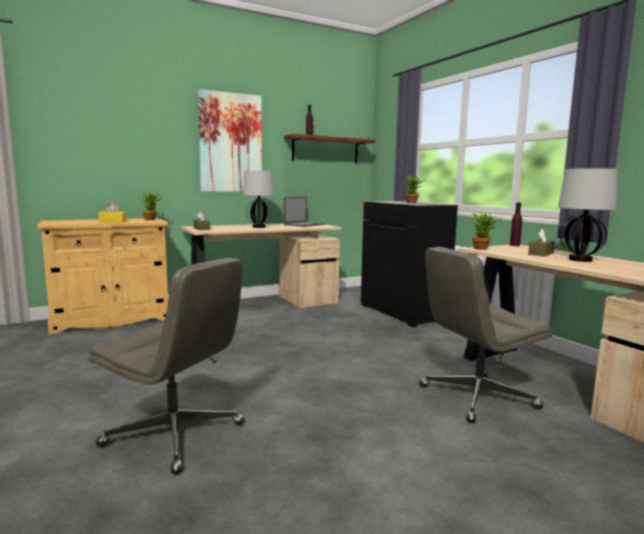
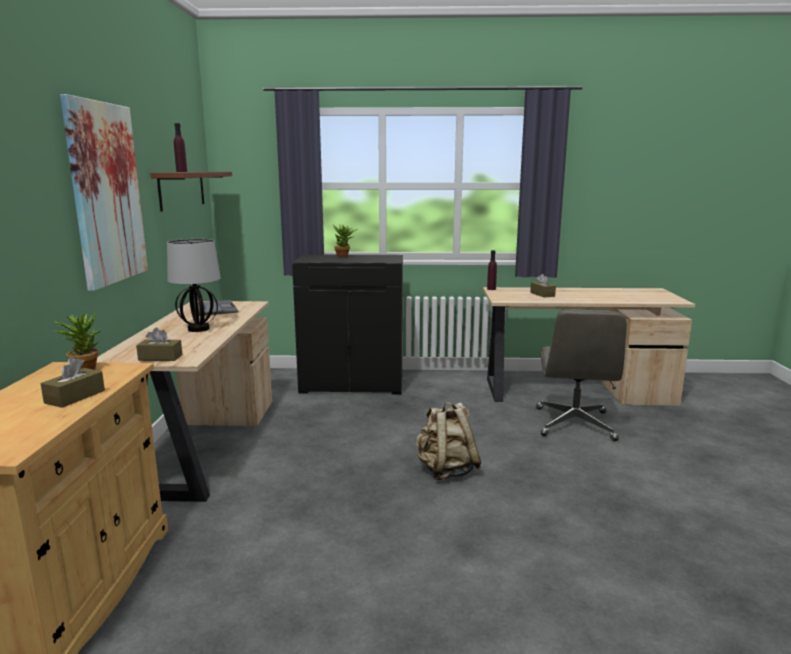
camera: 60 degrees left, 5 degrees up
grey office chair [88,258,245,475] -> none
yellow tissue box [98,202,126,223] -> brown tissue box [41,357,105,408]
potted plant [472,211,502,250] -> none
table lamp [558,168,618,262] -> none
none -> beige backpack [416,402,482,480]

